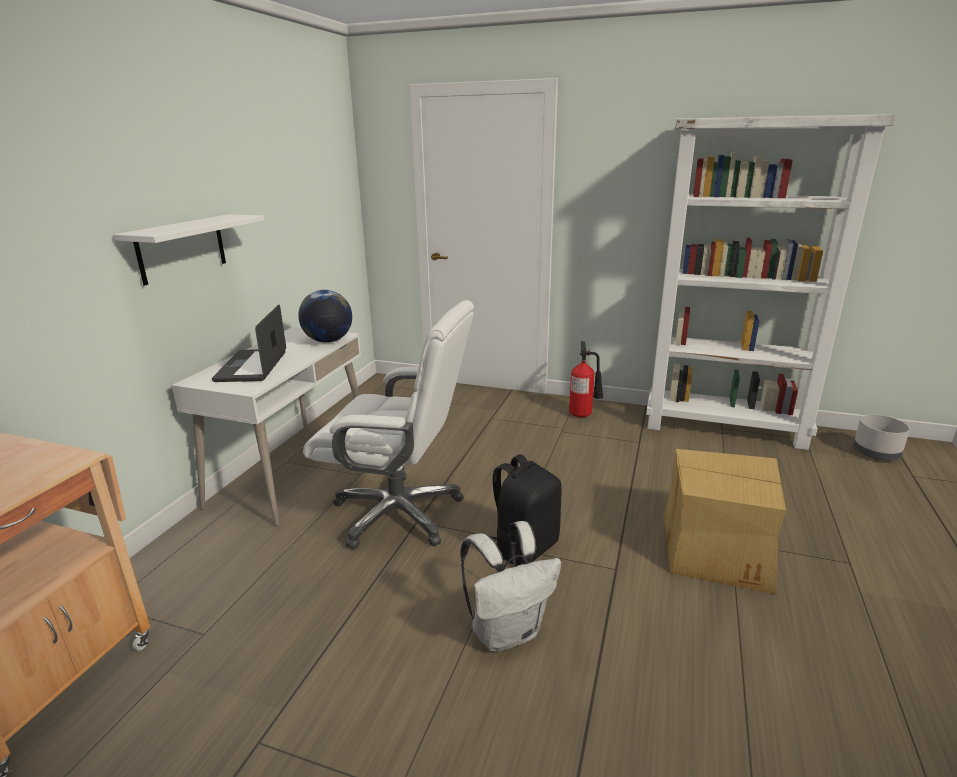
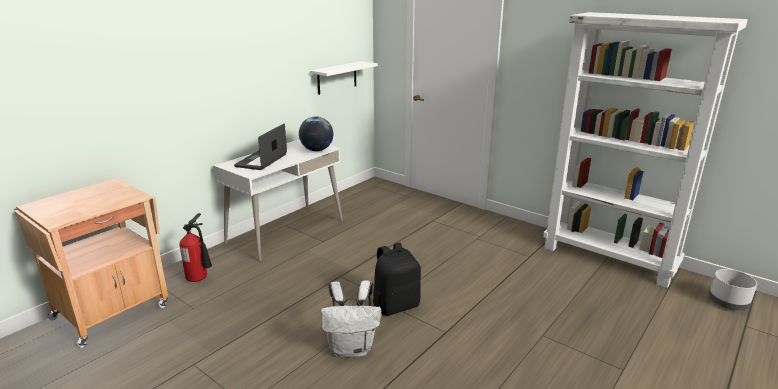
camera: 20 degrees right, 0 degrees up
white shelf [113,214,264,286] -> white shelf moved to [310,61,378,95]
white office chair [303,300,474,550] -> none
fire extinguisher [569,341,603,417] -> fire extinguisher moved to [179,213,212,282]
cardboard box [664,449,786,594] -> none

